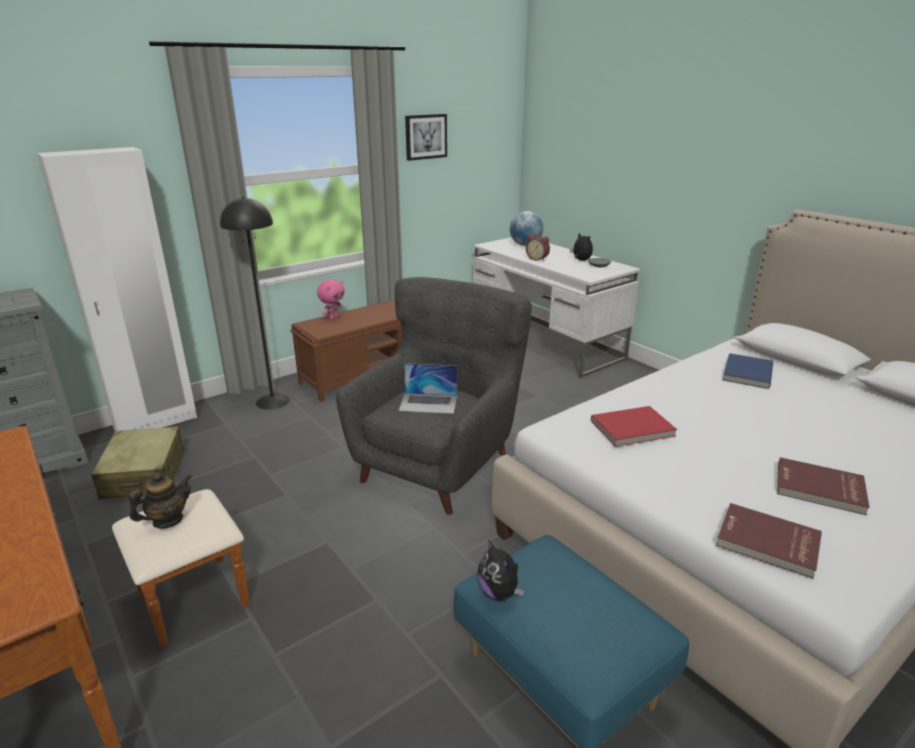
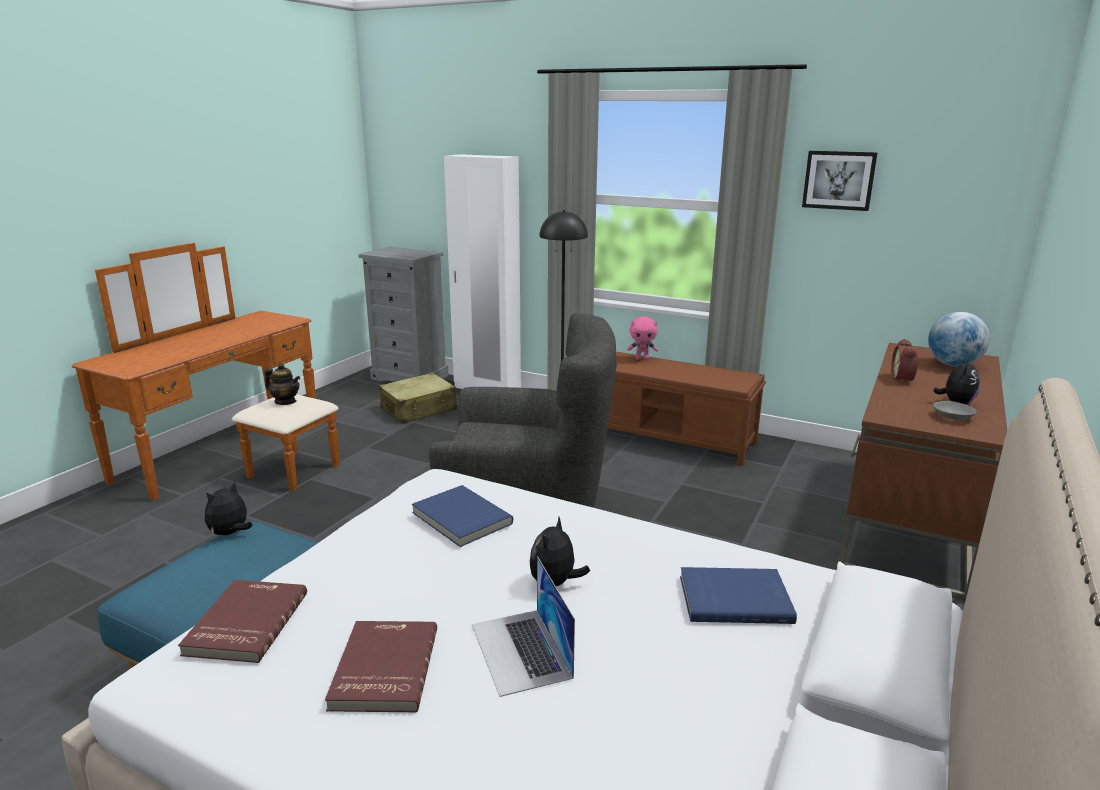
camera: 65 degrees right, 5 degrees down
laptop [399,363,457,414] -> laptop moved to [472,556,575,697]
white desk [473,237,640,378] -> brown desk [839,343,1007,600]
red book [591,406,677,447] -> blue book [412,485,513,547]
none -> plush toy [530,517,590,586]

